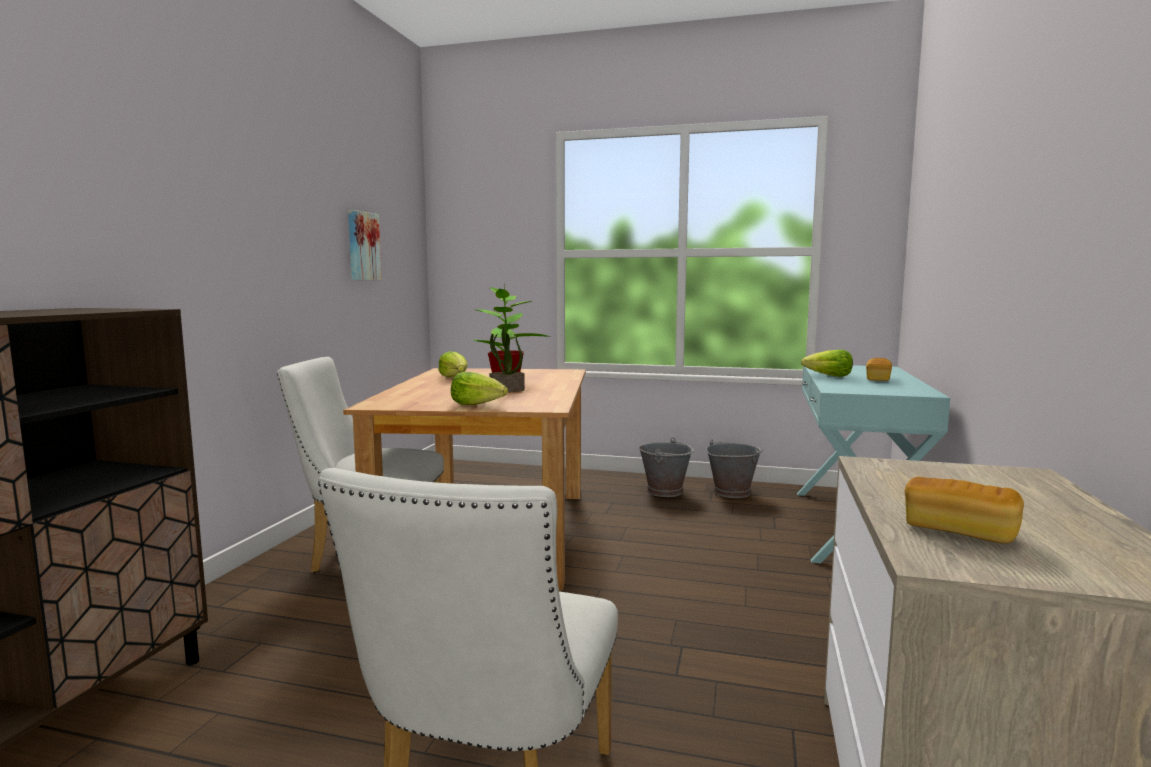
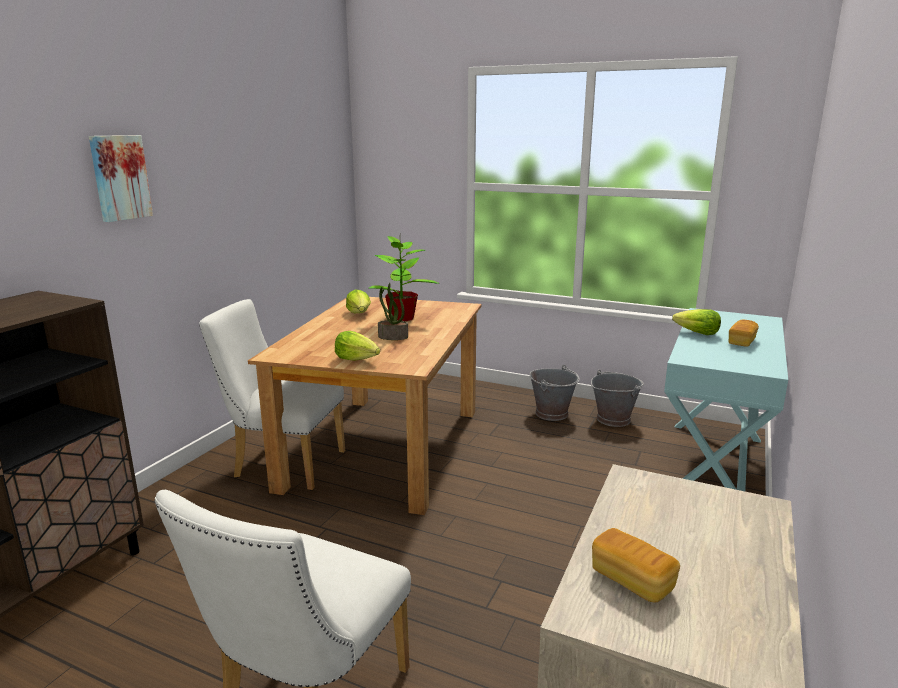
camera: 10 degrees right, 10 degrees up
picture [348,210,382,280] -> picture moved to [89,135,153,222]

